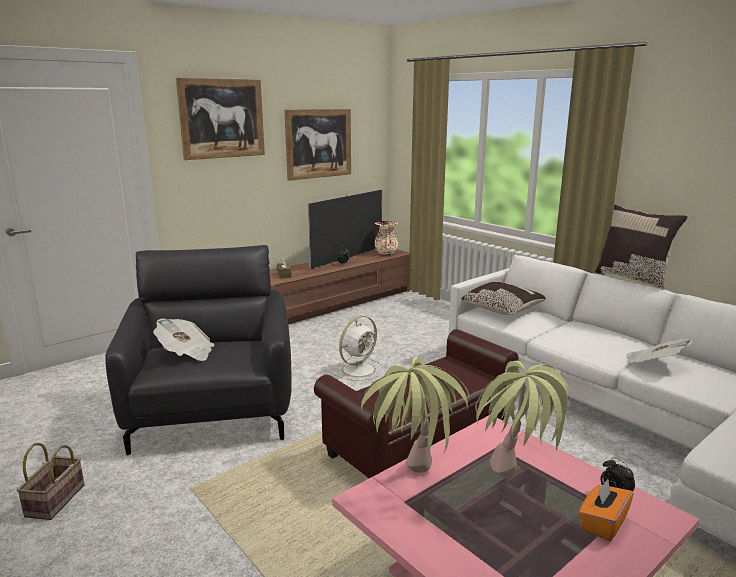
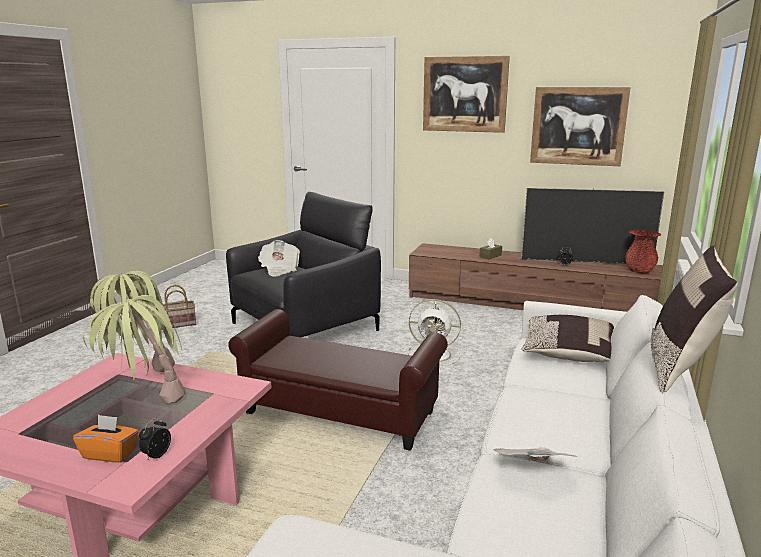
camera: 60 degrees right, 0 degrees up
beige vase [374,221,398,255] -> red vase [625,230,662,273]

